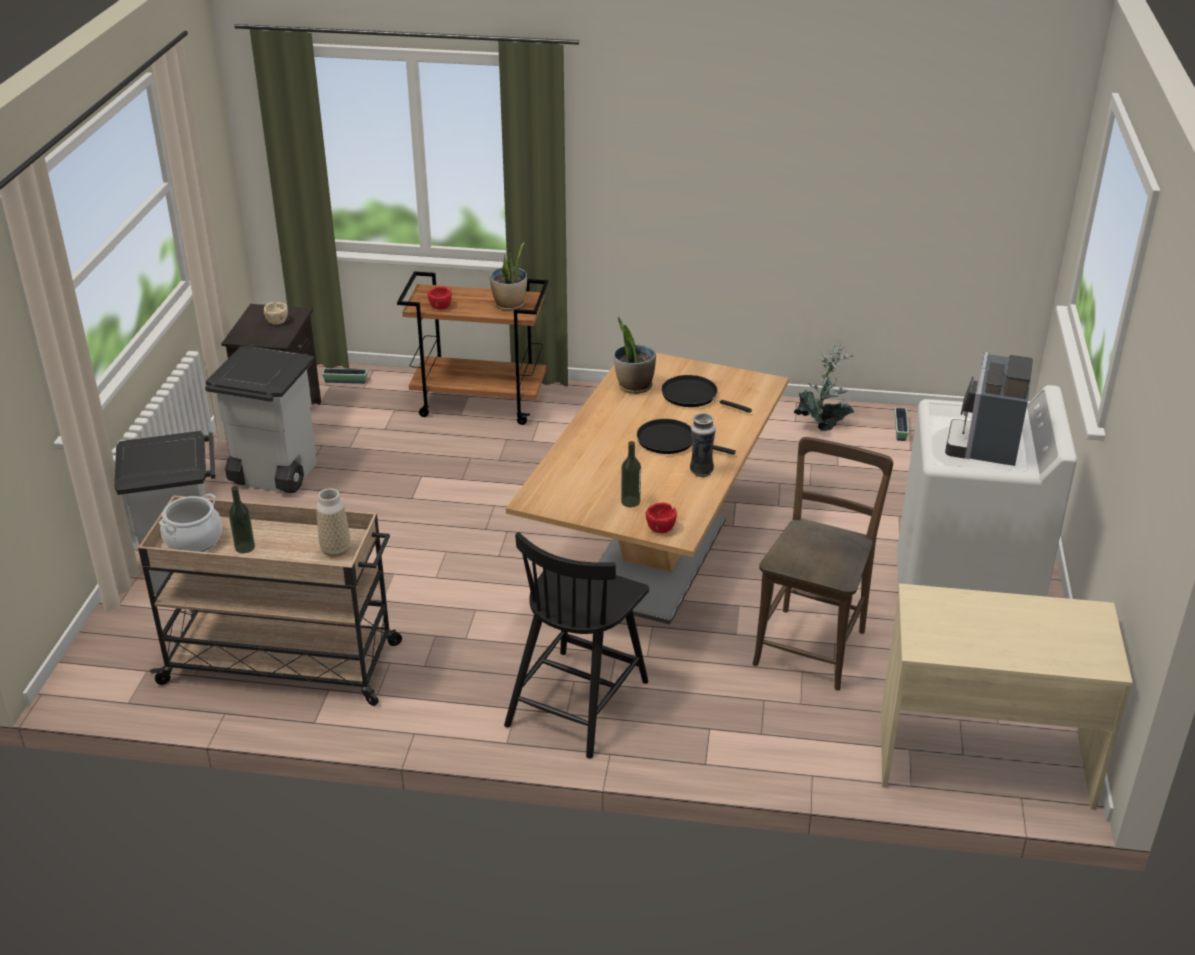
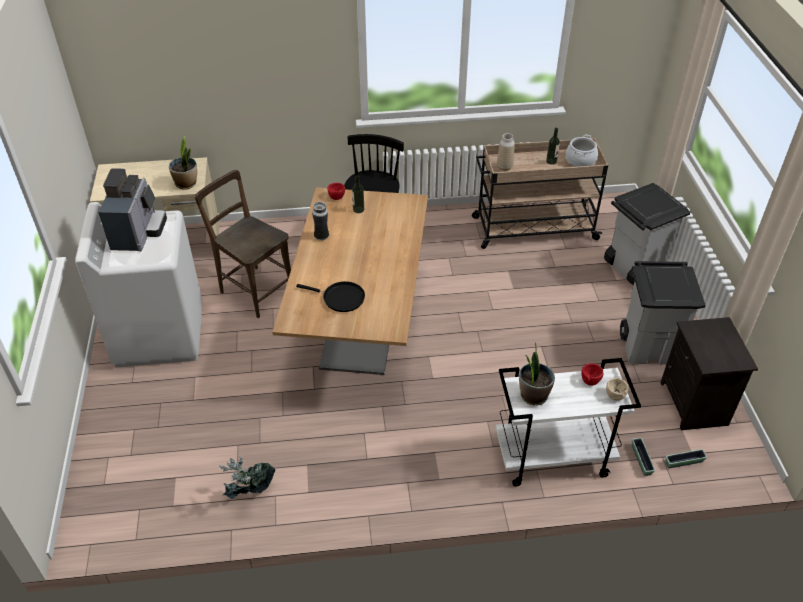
camera: 165 degrees right, 10 degrees up
beige bowl [264,302,288,325] -> beige bowl moved to [606,378,629,401]
brown cart [397,271,548,425] -> white cart [496,358,641,486]
potted plant [614,317,656,394] -> potted plant moved to [169,136,197,190]
black frying pan [637,419,736,455] -> none
brown chair [752,437,893,690] -> brown chair turned 120 degrees clockwise [195,170,291,318]
planter [895,407,909,441] -> planter moved to [632,438,655,476]

